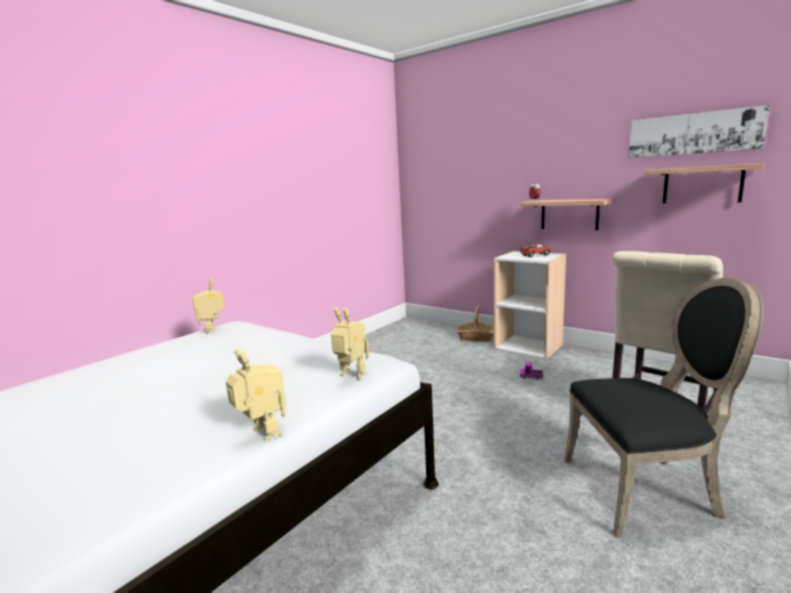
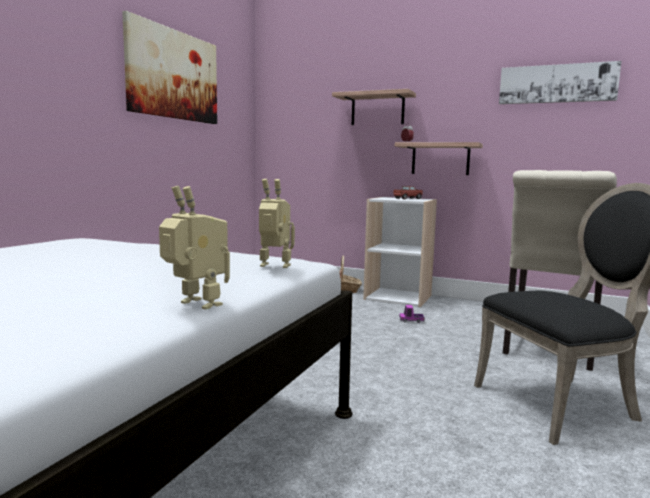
camera: 15 degrees left, 5 degrees down
toy robot [192,278,225,334] -> none
shelf [645,164,764,203] -> shelf moved to [332,89,416,125]
none -> picture [122,11,217,124]

